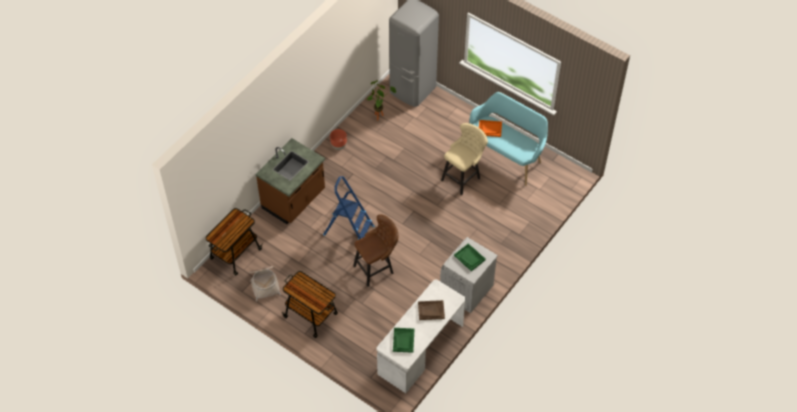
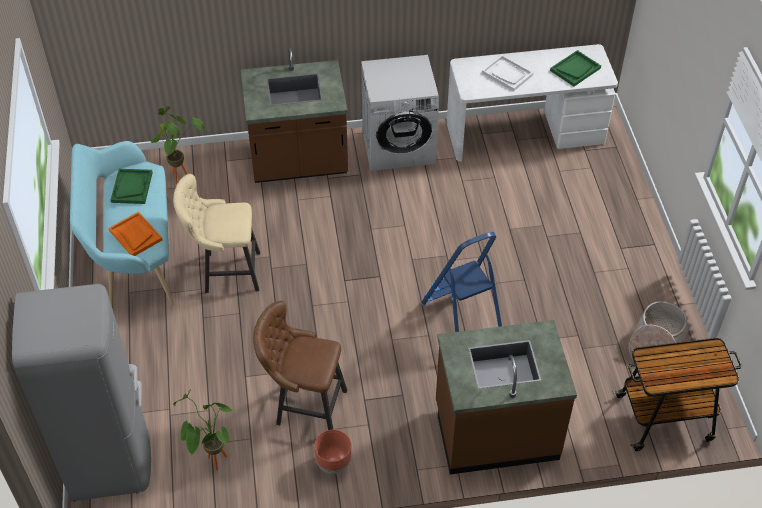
camera: 135 degrees left, 5 degrees down
cart [281,271,338,338] -> none
brown stool [353,214,398,286] -> brown stool moved to [253,301,347,430]
brown tray [418,300,445,320] -> white tray [482,55,534,91]
green tray [454,243,486,271] -> green tray moved to [111,169,153,204]
none -> potted plant [151,106,205,184]
none -> brown counter [241,47,348,183]

